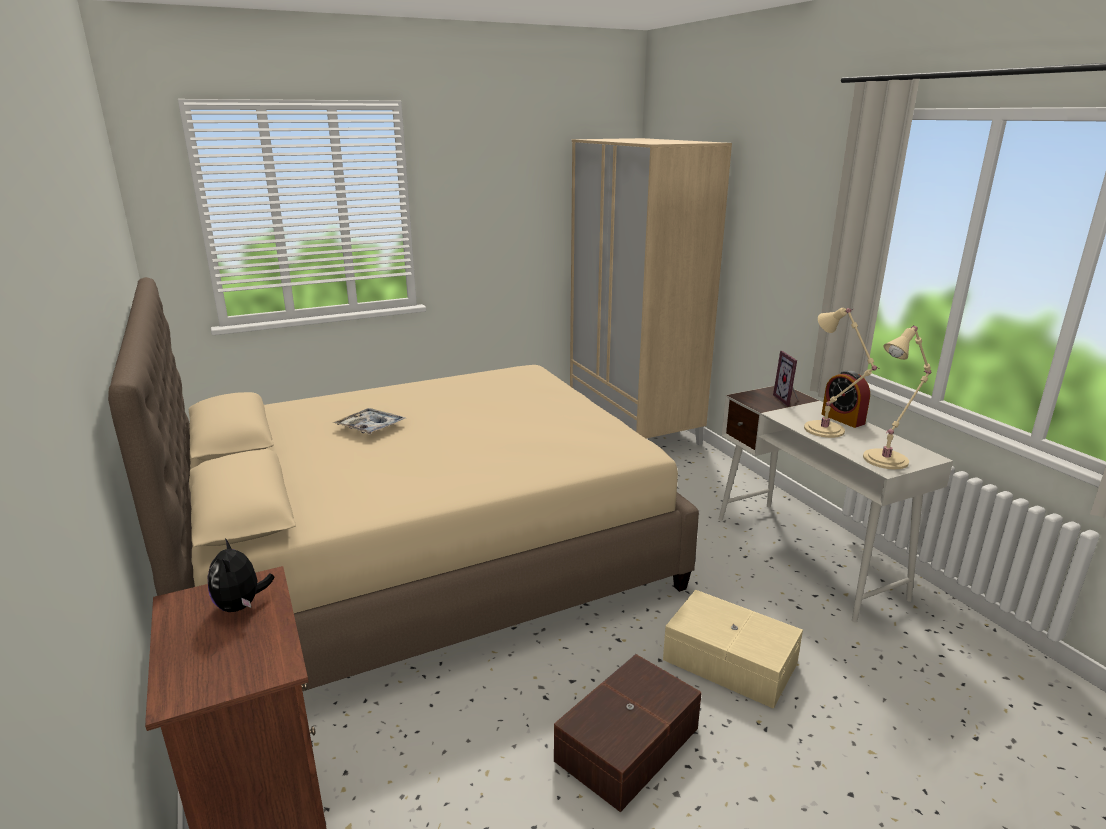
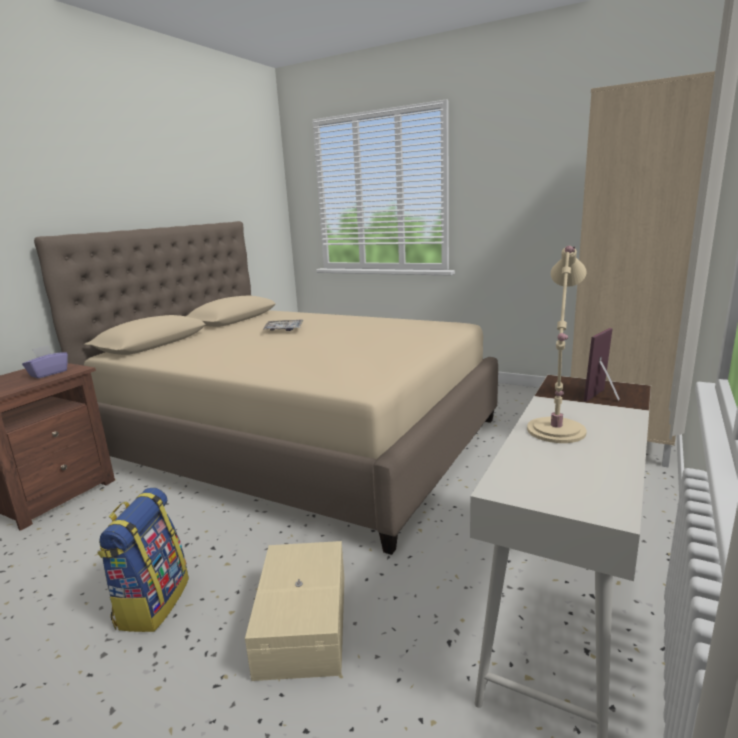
camera: 55 degrees right, 5 degrees down
plush toy [207,538,274,612] -> purple tissue box [22,345,68,378]
brown storage box [554,654,702,812] -> backpack [97,488,189,632]
alarm clock [821,370,870,428] -> none
beige table lamp [863,325,931,469] -> none

